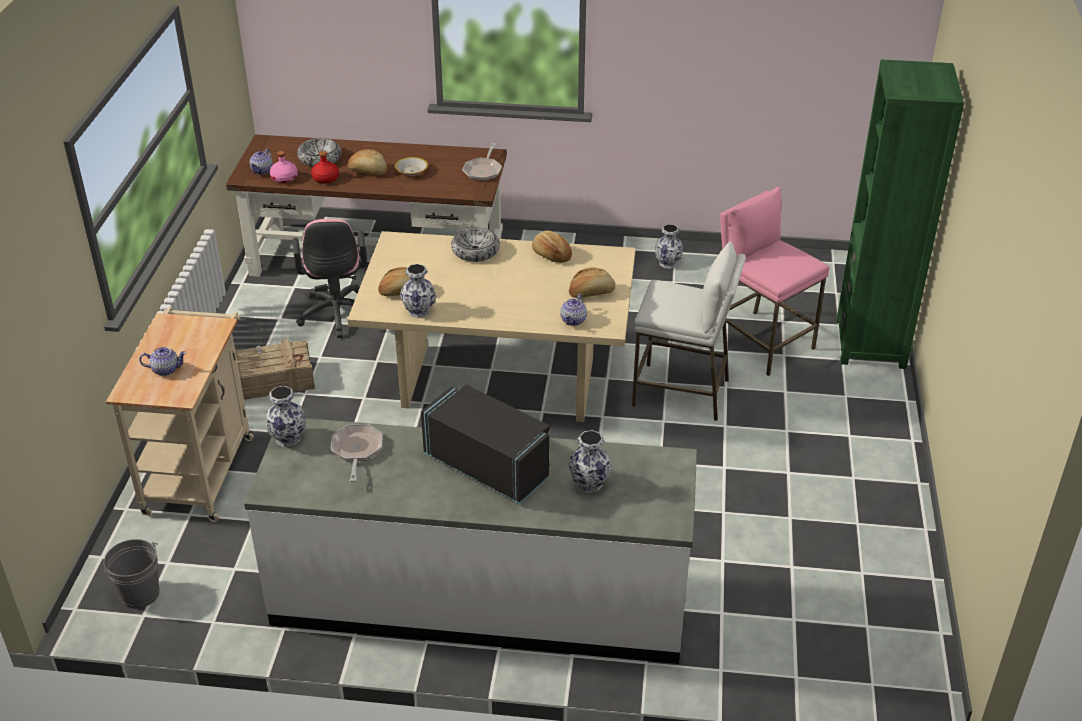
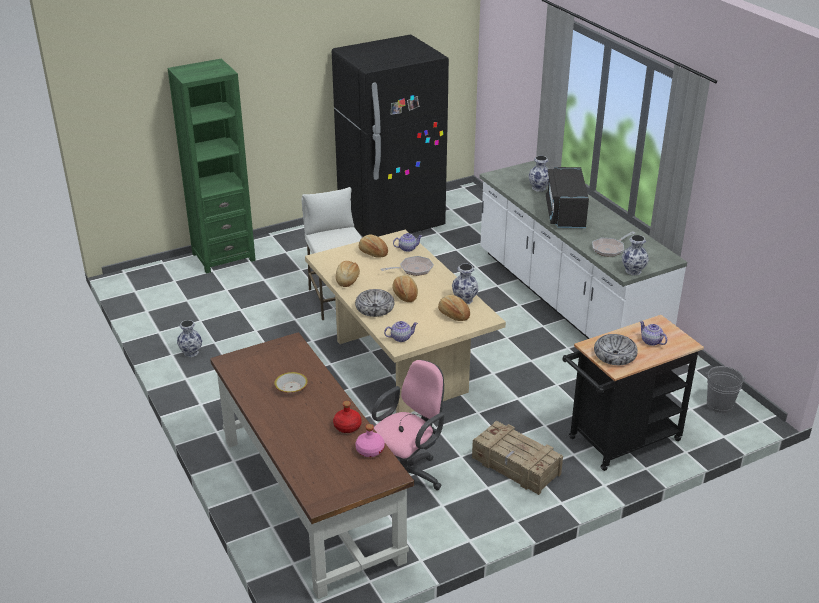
camera: 125 degrees left, 5 degrees down
beige cart [106,307,254,522] -> black cart [562,315,704,471]
teapot [250,149,273,175] -> teapot moved to [384,321,418,342]
bowl [297,138,341,167] -> bowl moved to [594,334,638,365]
bread [348,149,388,175] -> bread moved to [392,275,418,302]
frying pan [462,143,502,181] -> frying pan moved to [381,256,434,276]
pink stool [720,187,830,376] -> none
none -> black fridge [332,35,449,237]

